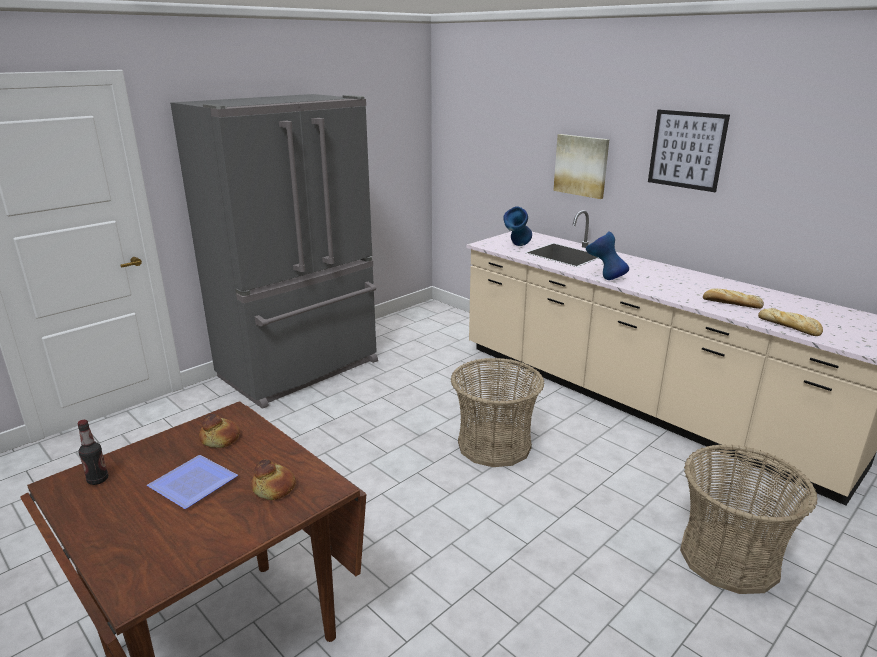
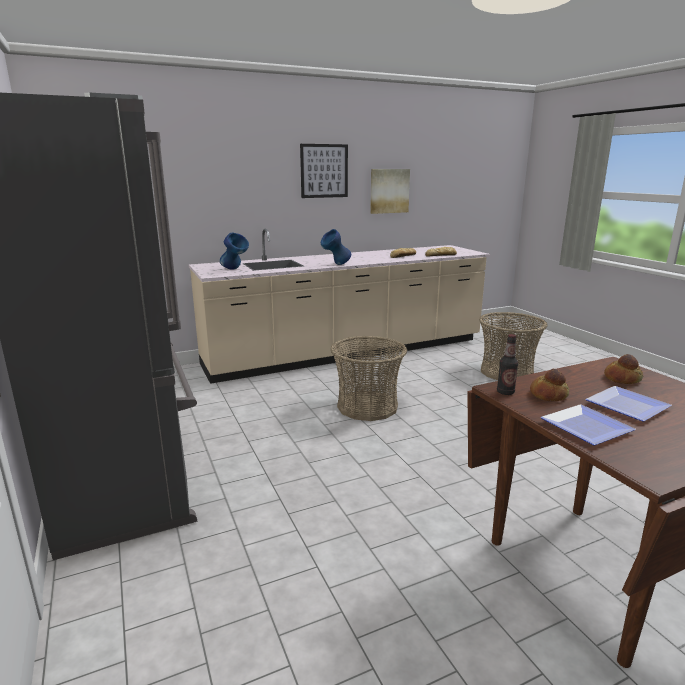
camera: 70 degrees left, 5 degrees down
bottle [77,420,108,485] -> bottle moved to [497,334,518,395]
picture [553,134,609,199] -> picture moved to [370,169,410,214]
none -> plate [540,404,636,445]

